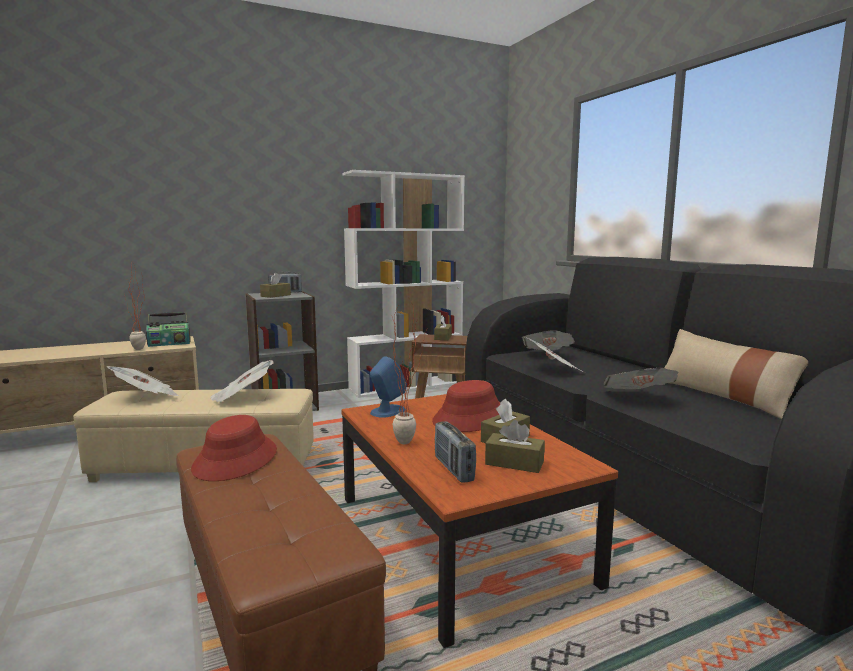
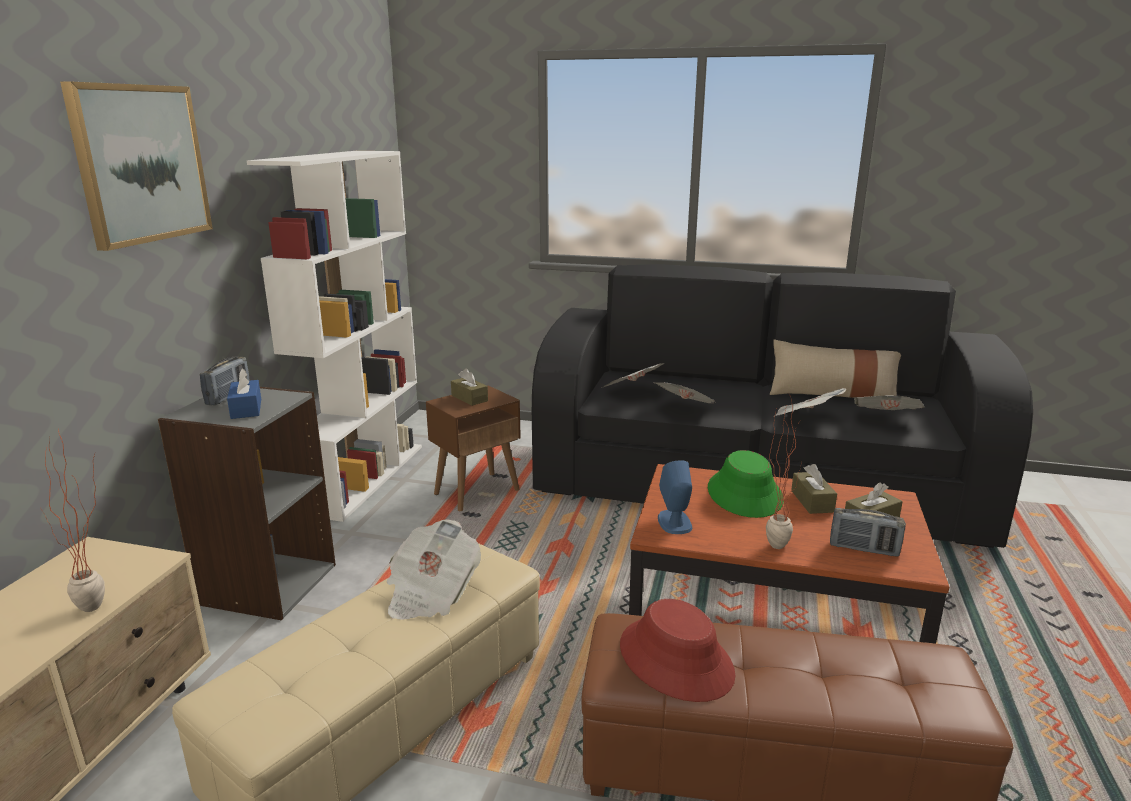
camera: 50 degrees left, 10 degrees up
newspaper [107,366,179,396] -> newspaper moved to [854,396,924,410]
radio [146,312,191,347] -> none
brown tissue box [260,272,291,298] -> blue tissue box [227,368,261,419]
red hat [432,380,500,432] -> green hat [708,450,784,518]
none -> picture [60,81,213,251]

